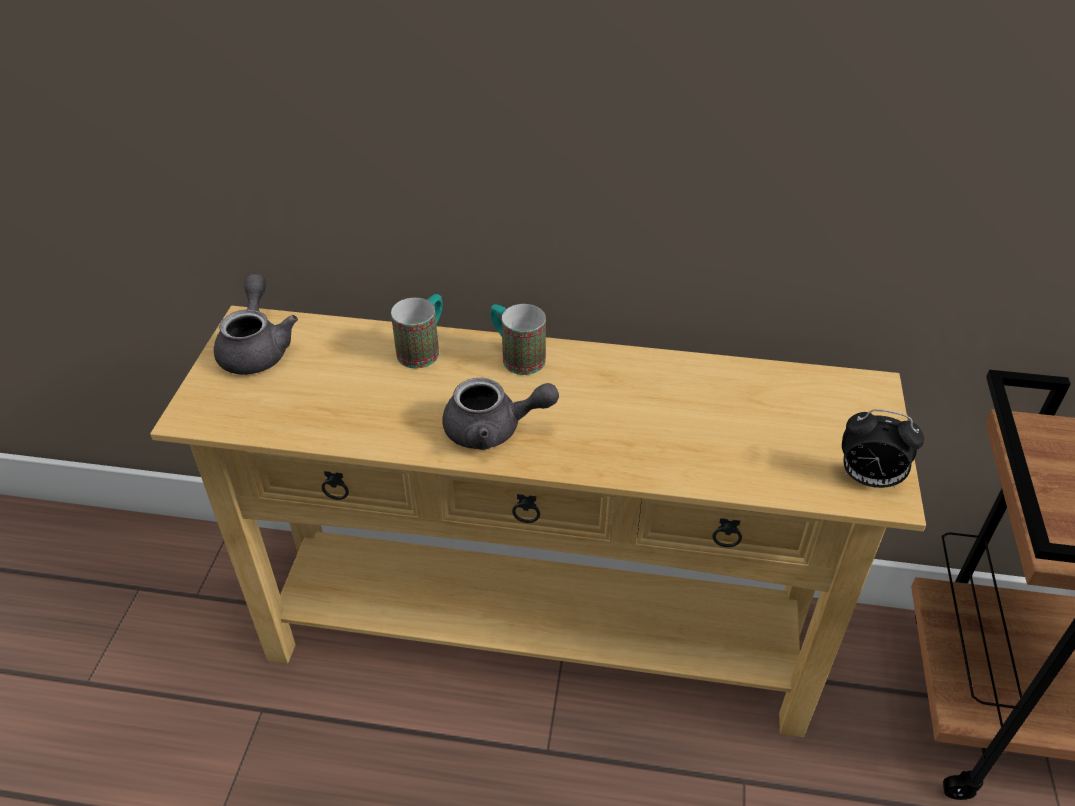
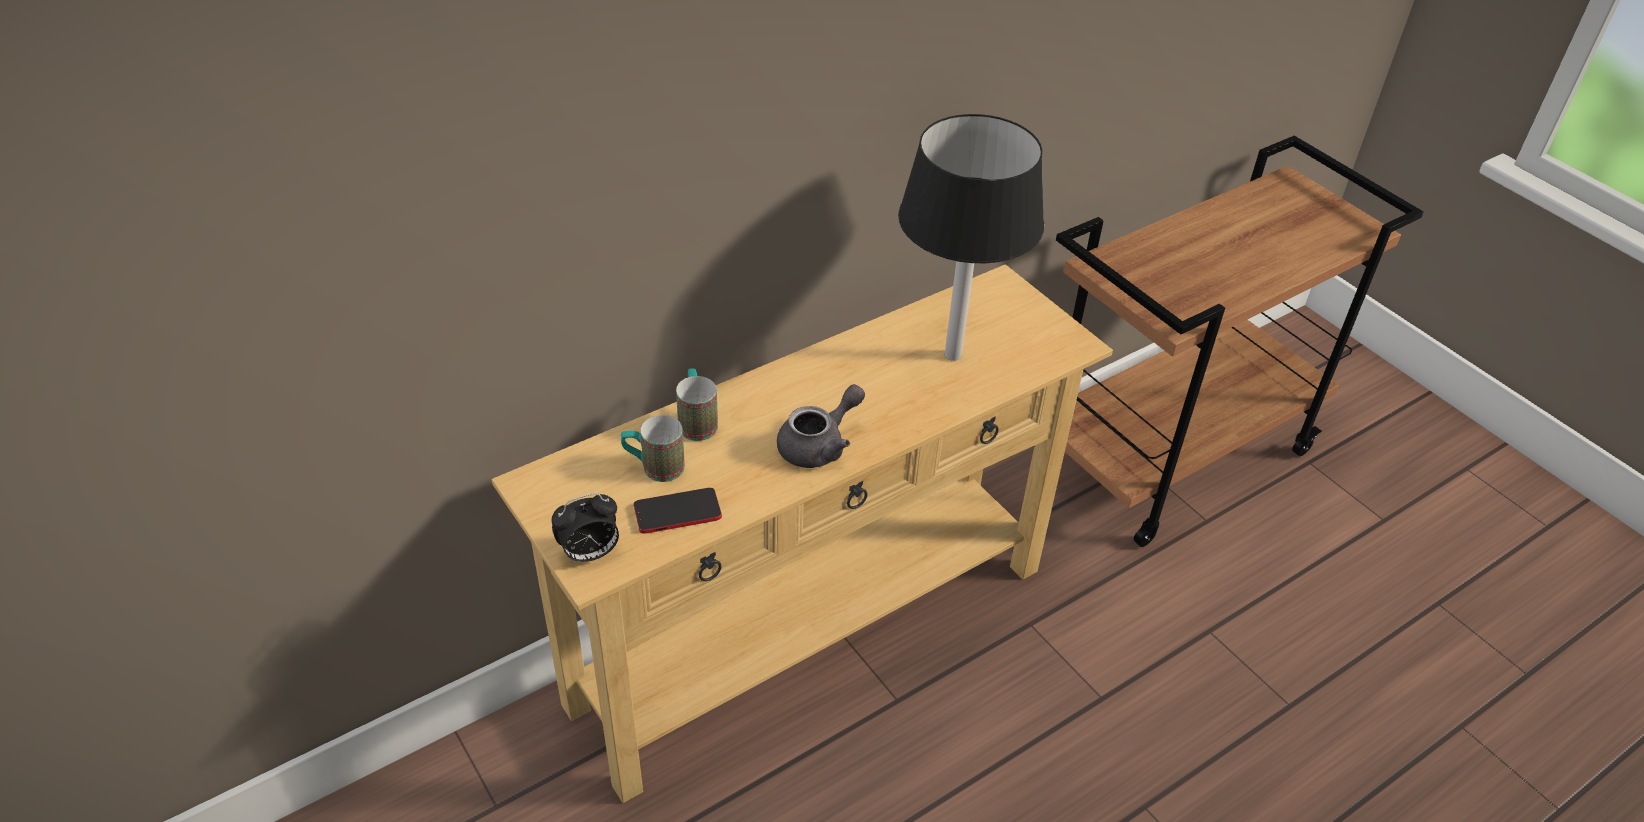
camera: 45 degrees left, 0 degrees up
grey teapot [214,274,298,375] -> none
mug [490,304,546,375] -> mug moved to [621,415,685,482]
alarm clock [842,409,924,488] -> alarm clock moved to [552,493,619,563]
none -> phone [633,488,722,534]
none -> black table lamp [898,114,1044,361]

